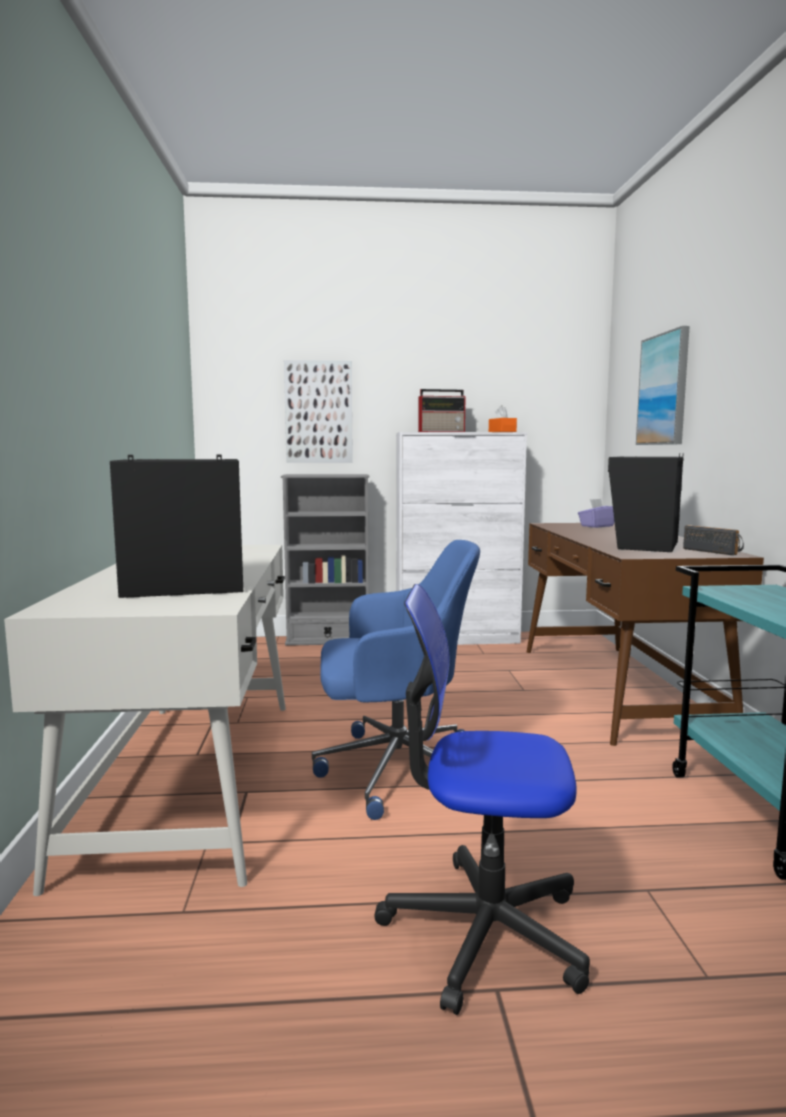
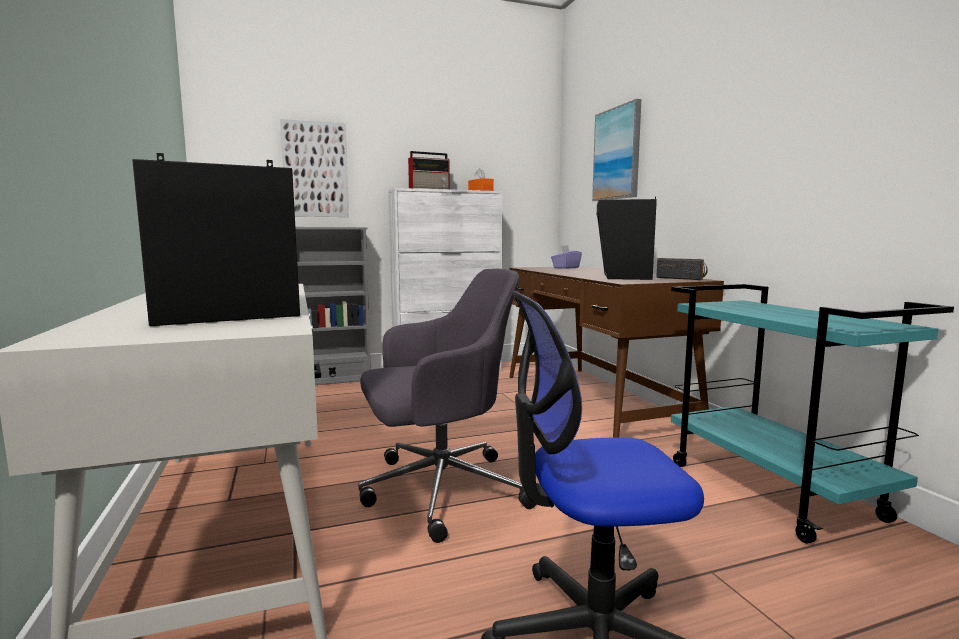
camera: 15 degrees left, 0 degrees up
blue office chair [312,540,480,820] -> grey office chair [358,269,536,543]

